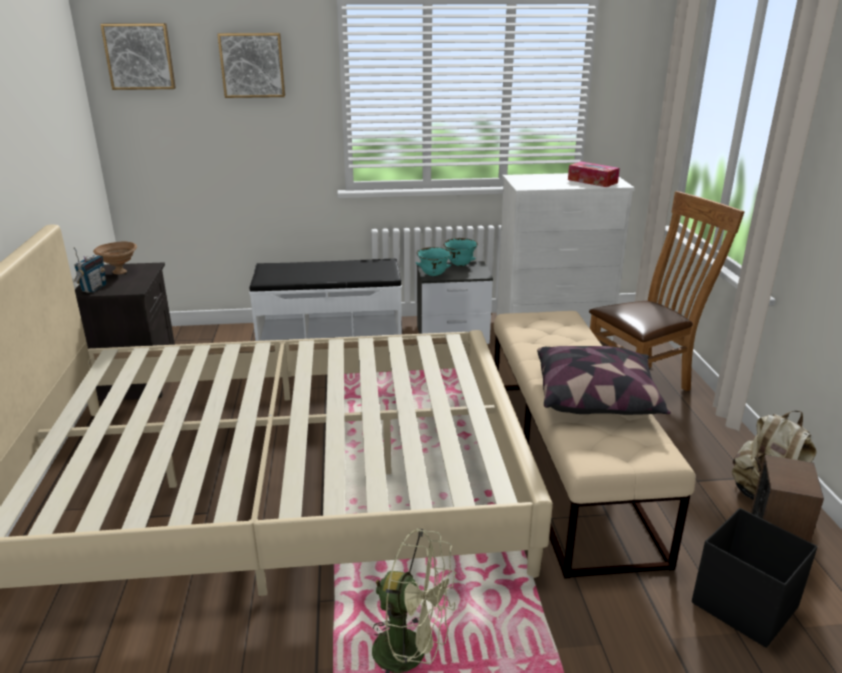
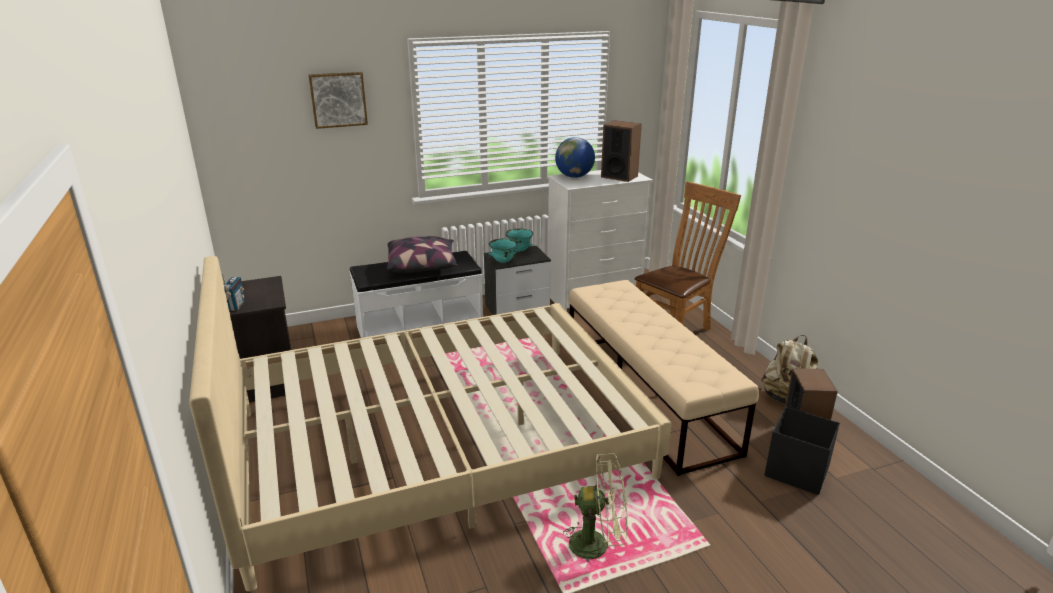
camera: 15 degrees left, 0 degrees up
brown bowl [93,241,137,274] -> none
picture [100,23,176,90] -> none
pillow [537,346,671,415] -> pillow moved to [387,236,458,273]
tissue box [568,161,620,187] -> speaker [601,120,642,182]
none -> globe [555,137,595,178]

